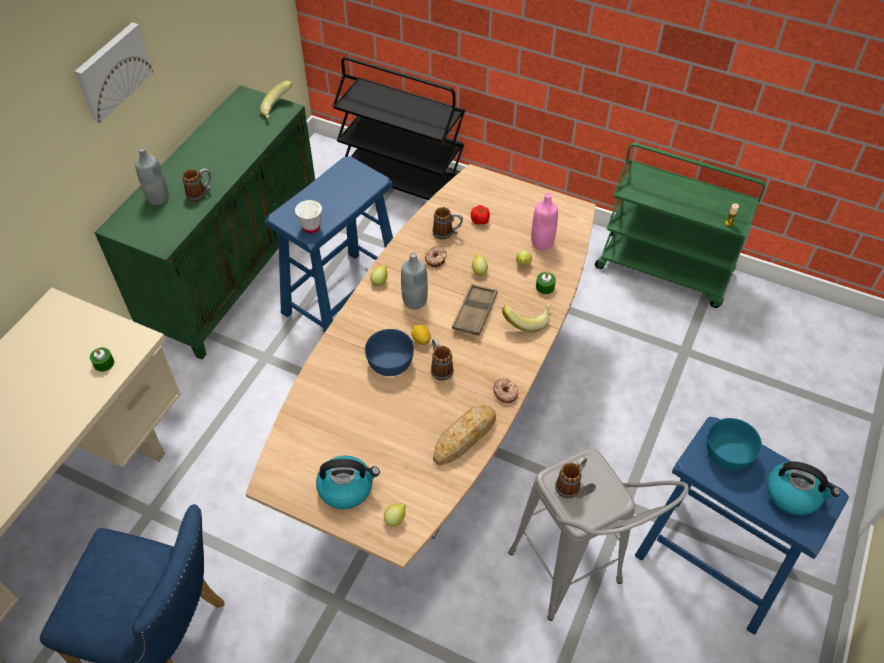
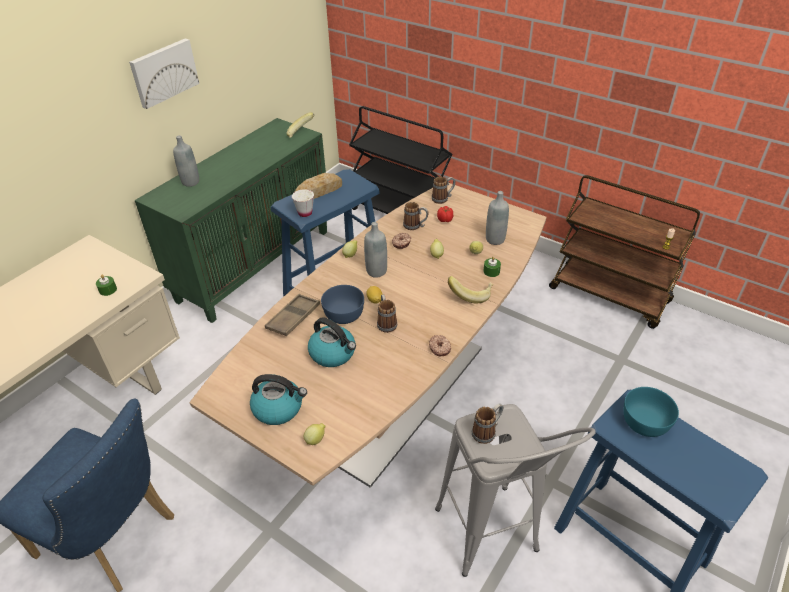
camera: 10 degrees right, 10 degrees down
mug [182,169,211,202] -> mug moved to [432,176,456,204]
bread [433,405,496,466] -> bread moved to [295,173,342,199]
brown tray [452,284,497,336] -> brown tray moved to [265,294,320,336]
pink bottle [531,193,558,250] -> grey bottle [486,191,509,245]
green cart [595,143,765,308] -> brown cart [549,175,700,329]
kettle [767,461,840,515] -> kettle moved to [308,317,356,367]

